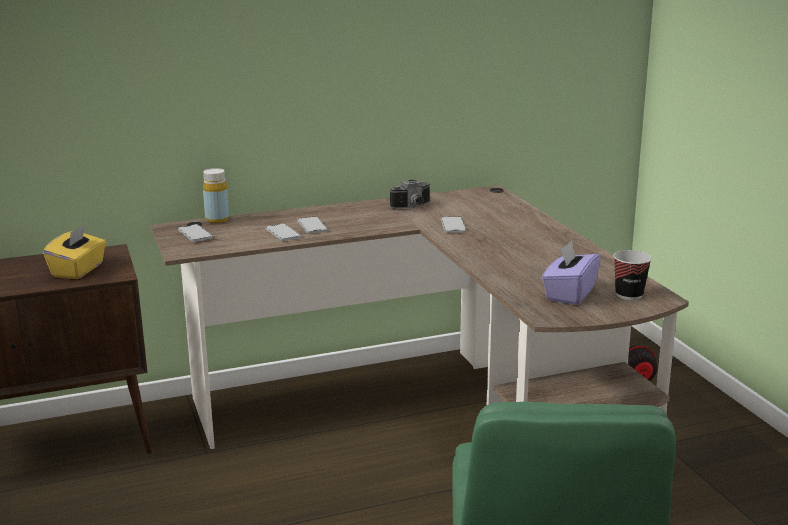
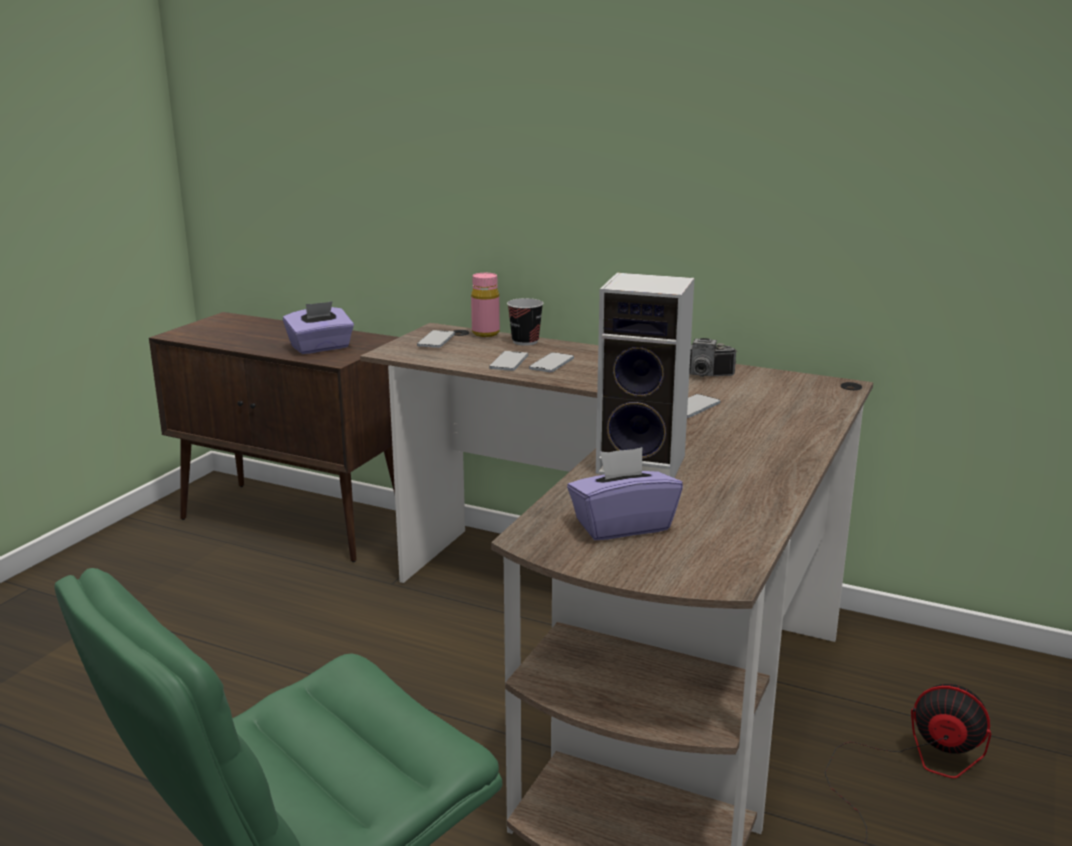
camera: 45 degrees right, 0 degrees up
yellow tissue box [43,225,106,279] -> purple tissue box [283,301,354,354]
yellow bottle [203,168,229,223] -> pink bottle [471,273,500,337]
cup [613,250,652,300] -> cup moved to [507,298,544,346]
none -> speaker [596,272,695,478]

